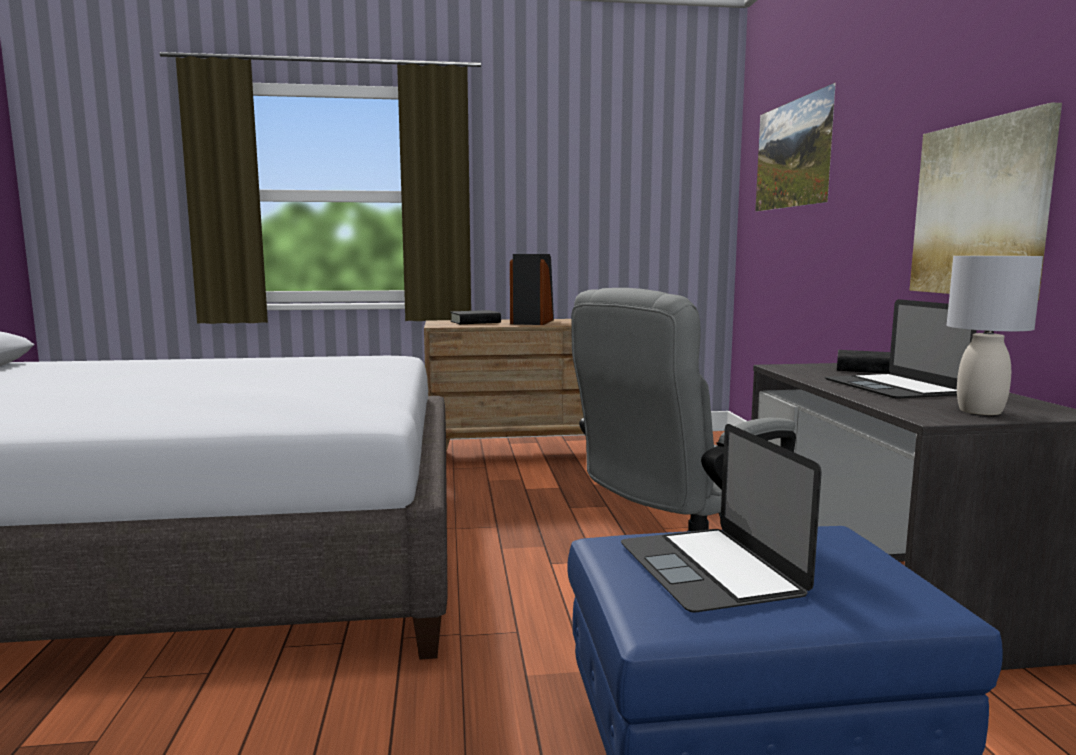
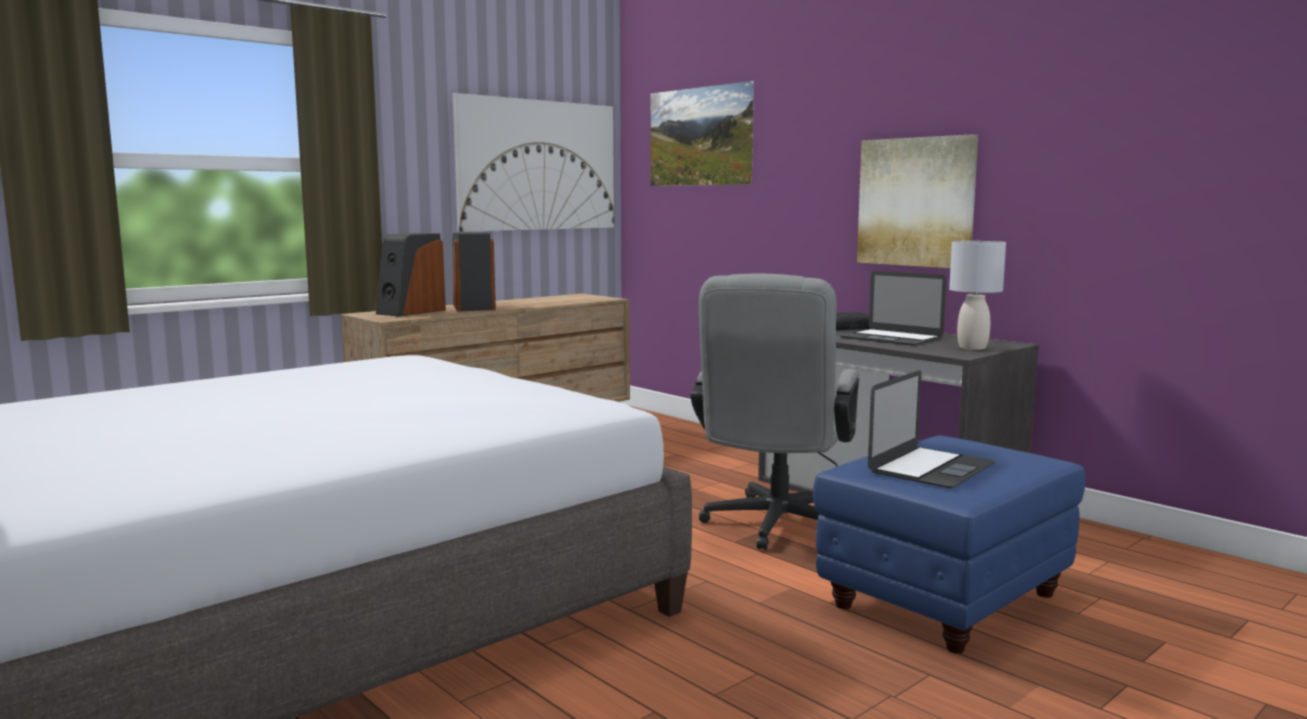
camera: 35 degrees left, 0 degrees up
black book [450,310,501,324] -> speaker [376,233,446,316]
laptop [621,424,822,612] -> laptop turned 90 degrees counterclockwise [868,370,995,488]
none -> picture [453,93,614,232]

